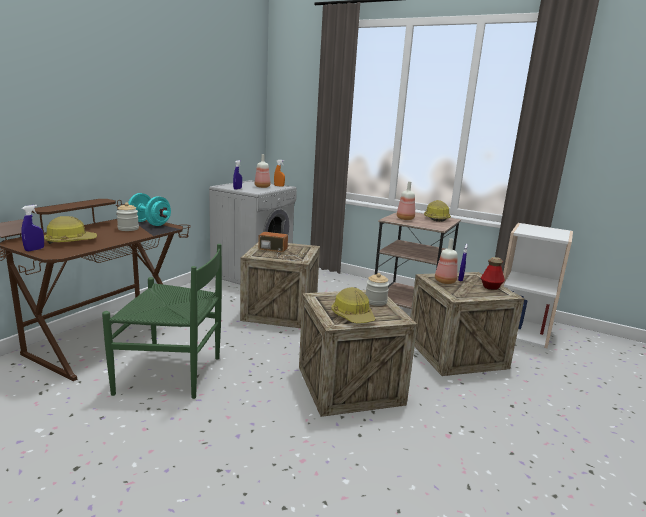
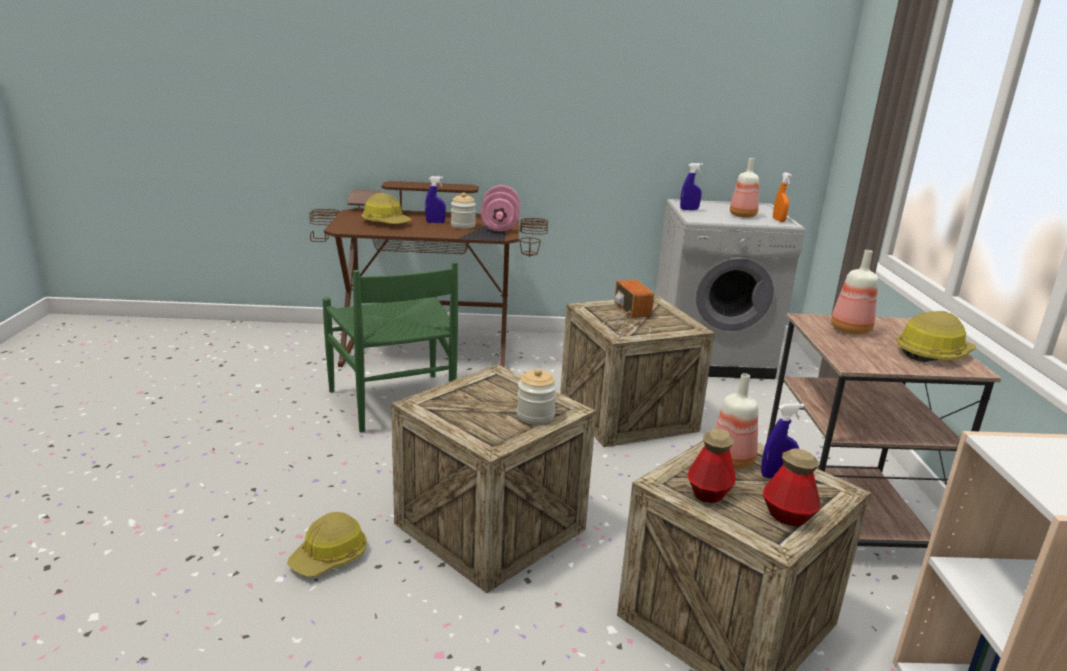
camera: 60 degrees right, 5 degrees up
blue spray bottle [21,205,44,251] -> blue spray bottle moved to [425,176,446,223]
turquoise dumbbell [128,193,171,226] -> pink dumbbell [481,185,520,232]
hard hat [331,287,376,323] -> hard hat moved to [287,512,367,577]
none -> bottle [687,428,736,503]

